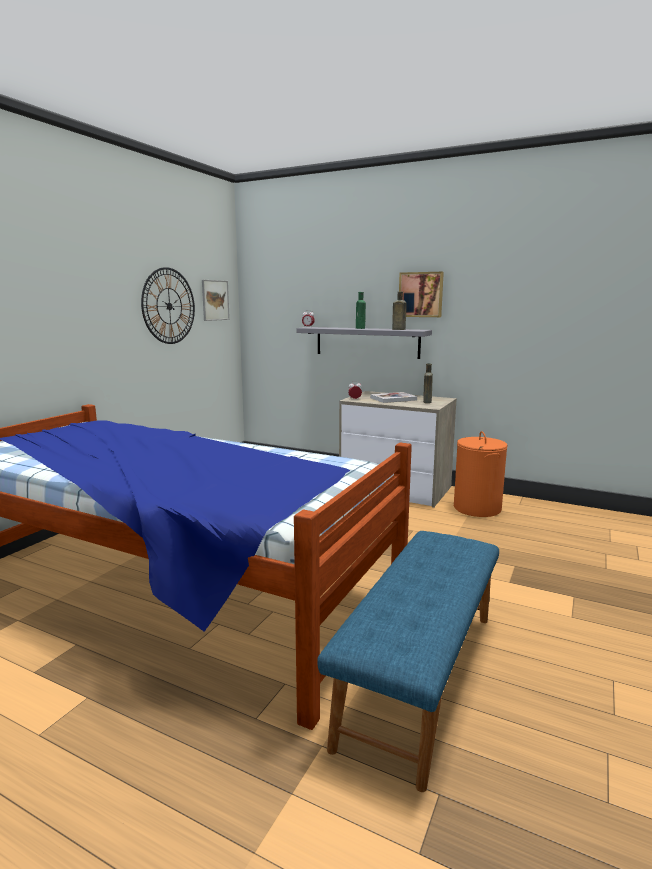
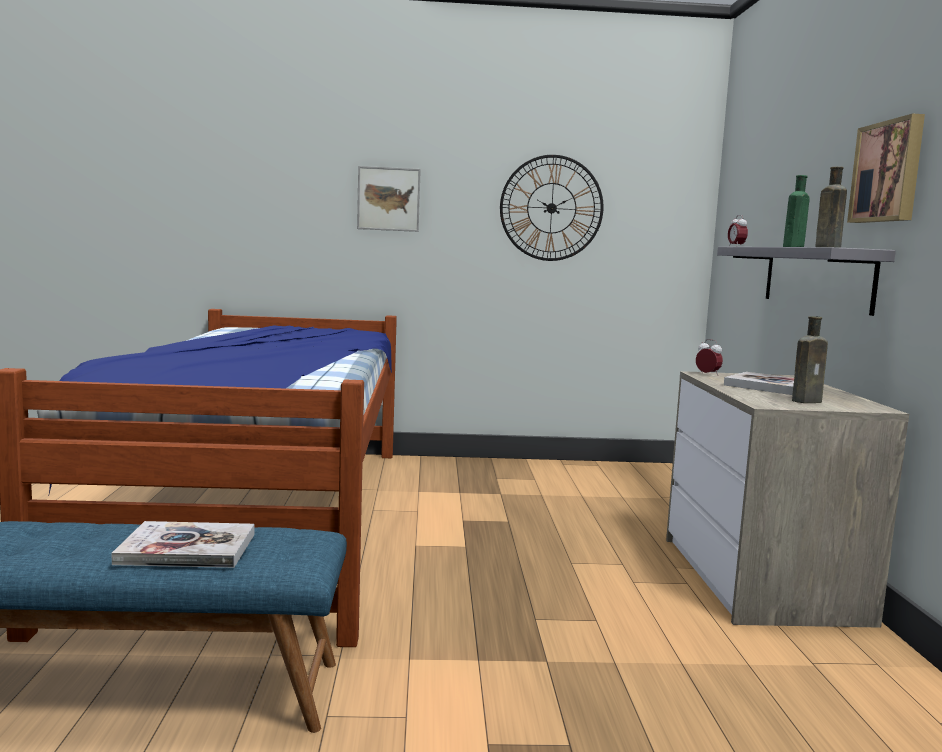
camera: 60 degrees right, 5 degrees down
picture [202,280,230,321] -> picture moved to [357,166,421,232]
orange laundry basket [454,431,508,517] -> none
none -> book [111,521,255,568]

